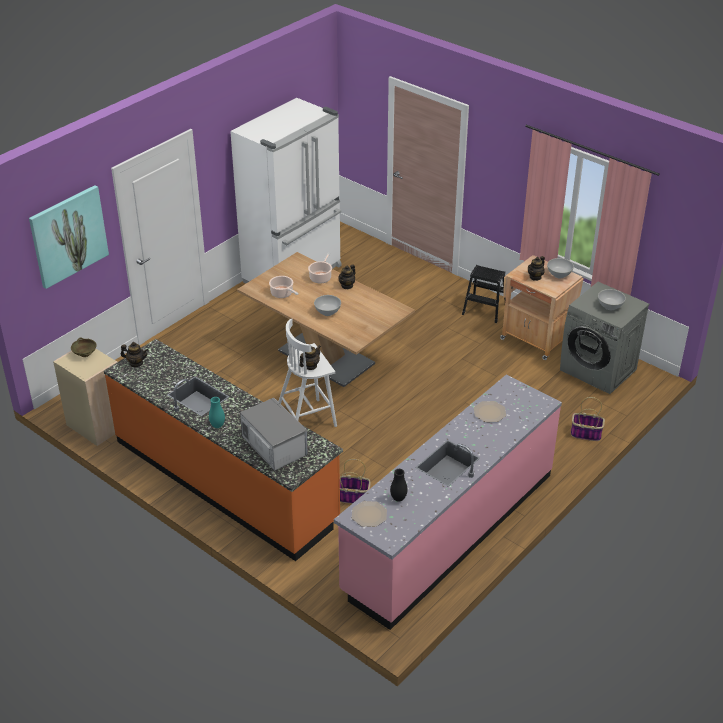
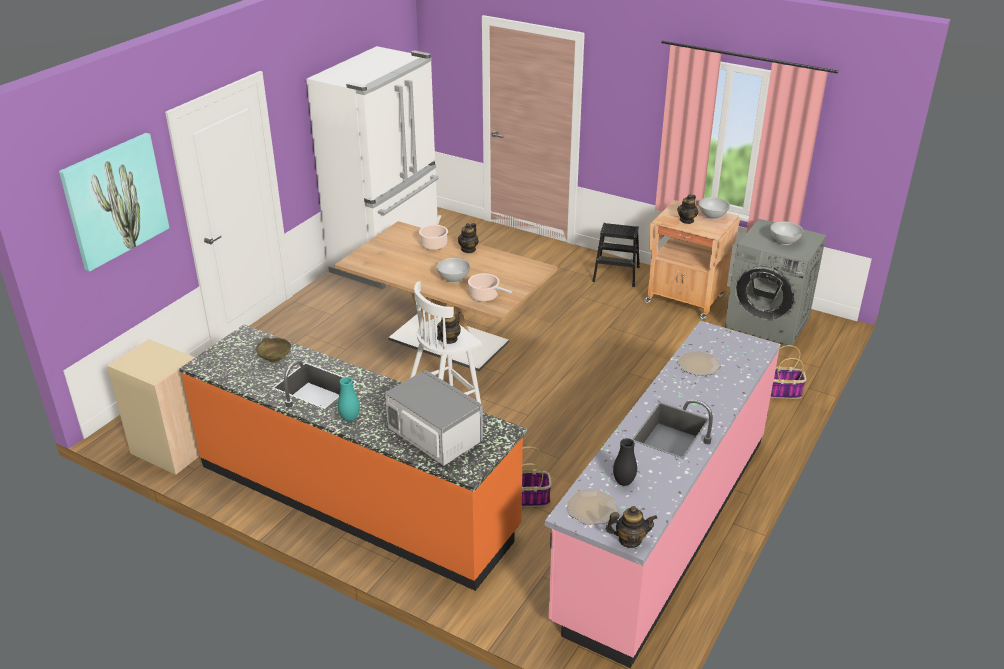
camera: 10 degrees left, 5 degrees down
beige bowl [71,337,97,357] -> beige bowl moved to [256,337,291,363]
teapot [121,342,148,367] -> teapot moved to [606,506,657,548]
cooking pot [269,276,299,298] -> cooking pot moved to [468,273,512,302]

